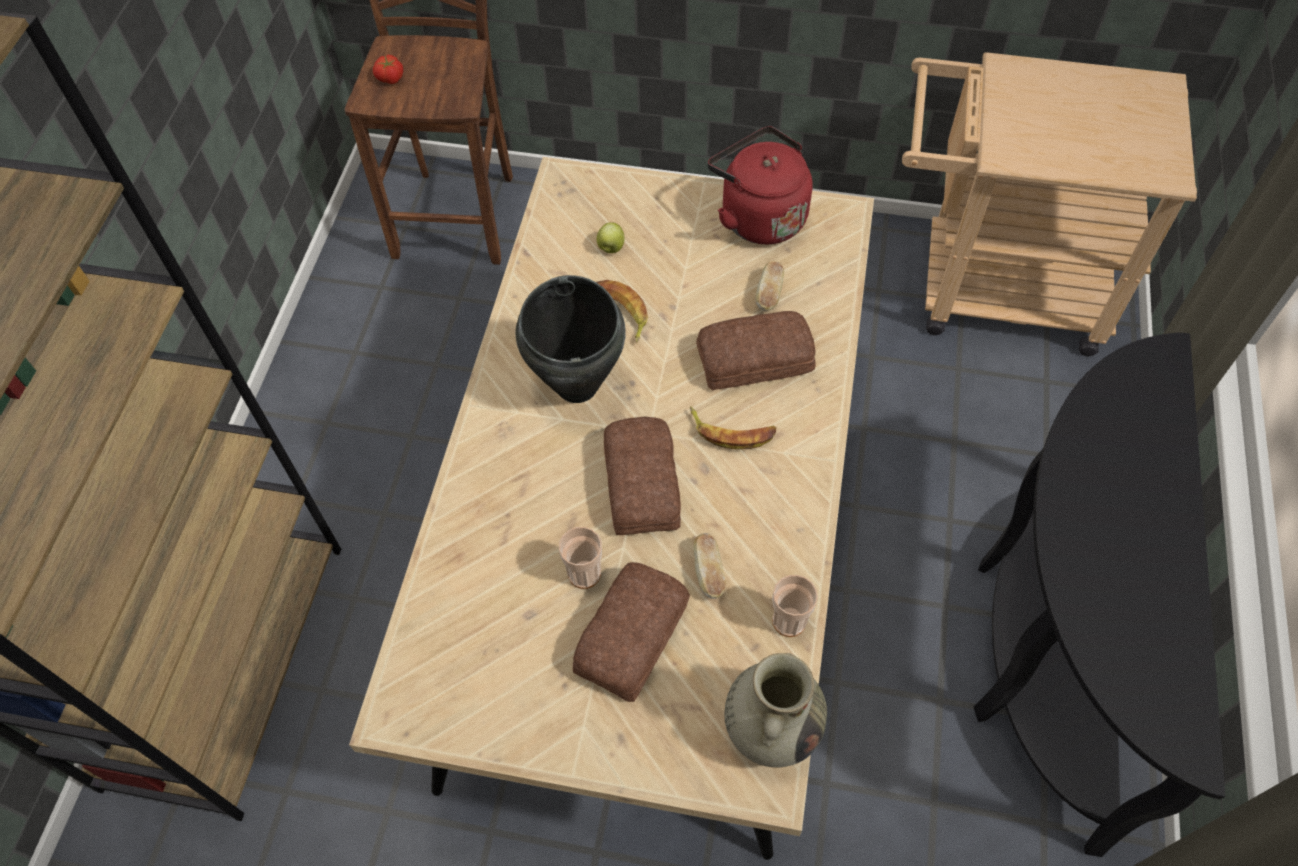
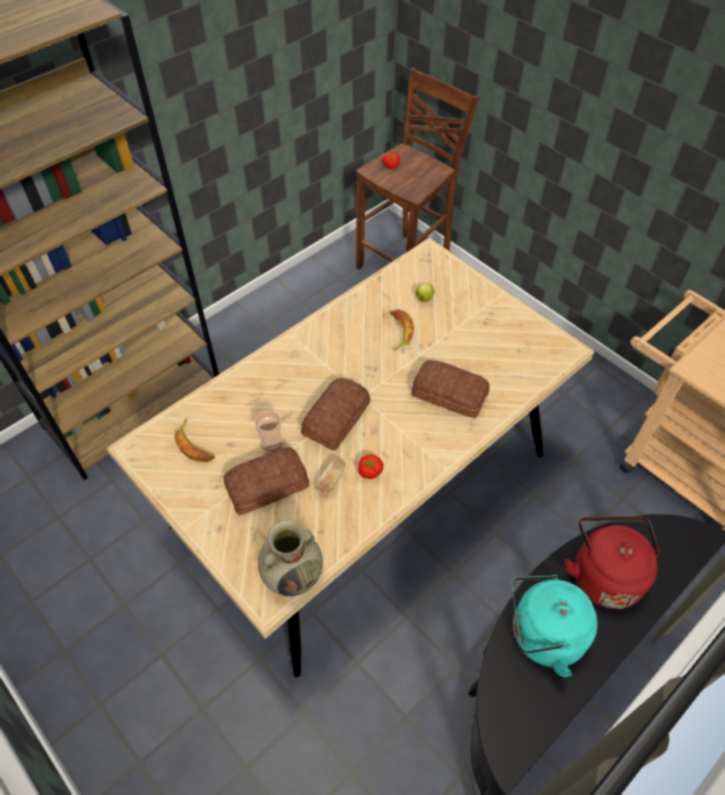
camera: 35 degrees right, 5 degrees down
black cooking pot [515,275,625,403] -> none
banana [690,406,776,450] -> banana moved to [175,418,215,462]
red kettle [708,126,813,244] -> red kettle moved to [565,516,660,609]
bread [755,261,784,311] -> none
cup [772,575,818,637] -> none
none -> tomato [358,454,384,479]
none -> turquoise kettle [512,575,598,677]

